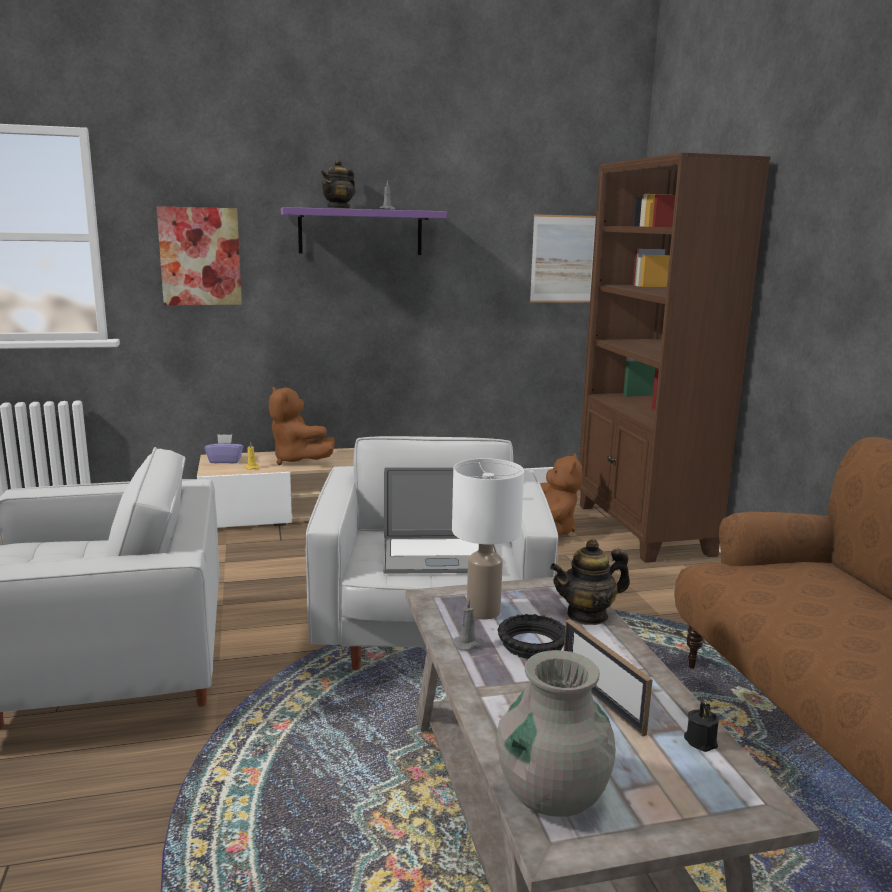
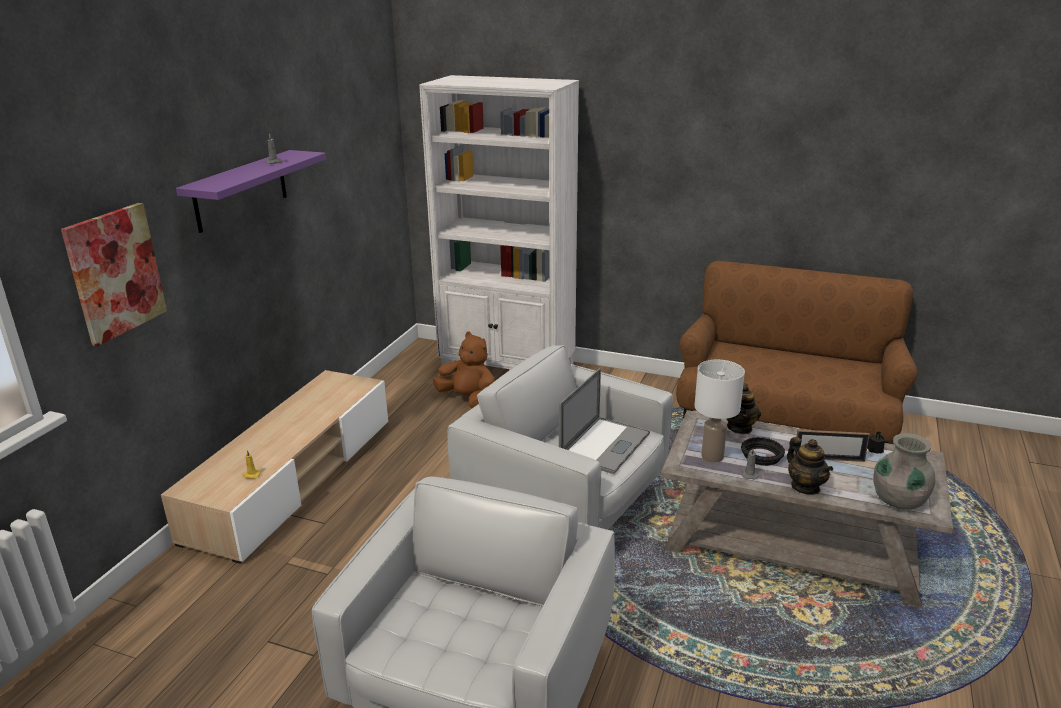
camera: 55 degrees left, 10 degrees up
purple tissue box [205,434,244,463] -> none
brown plush toy [269,387,335,465] -> none
teapot [321,159,355,209] -> teapot moved to [787,437,833,495]
picture [530,214,596,303] -> none
brown bookcase [579,153,771,563] -> white bookcase [419,75,579,369]

